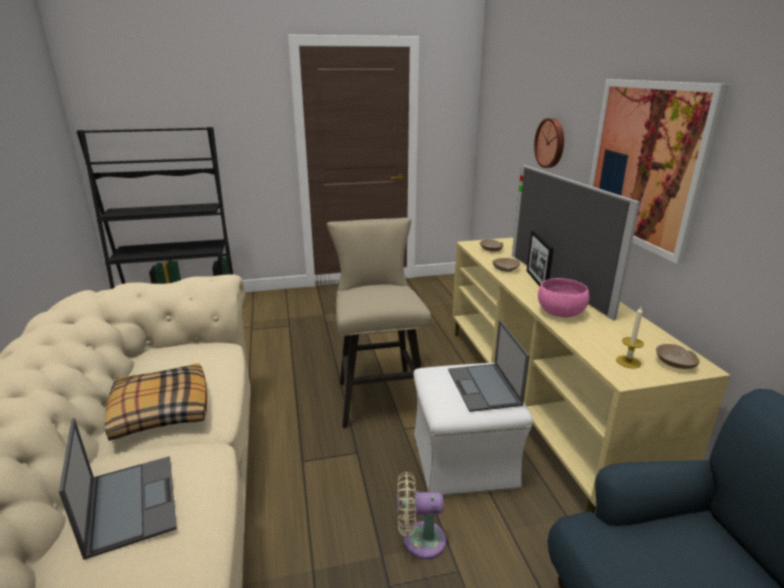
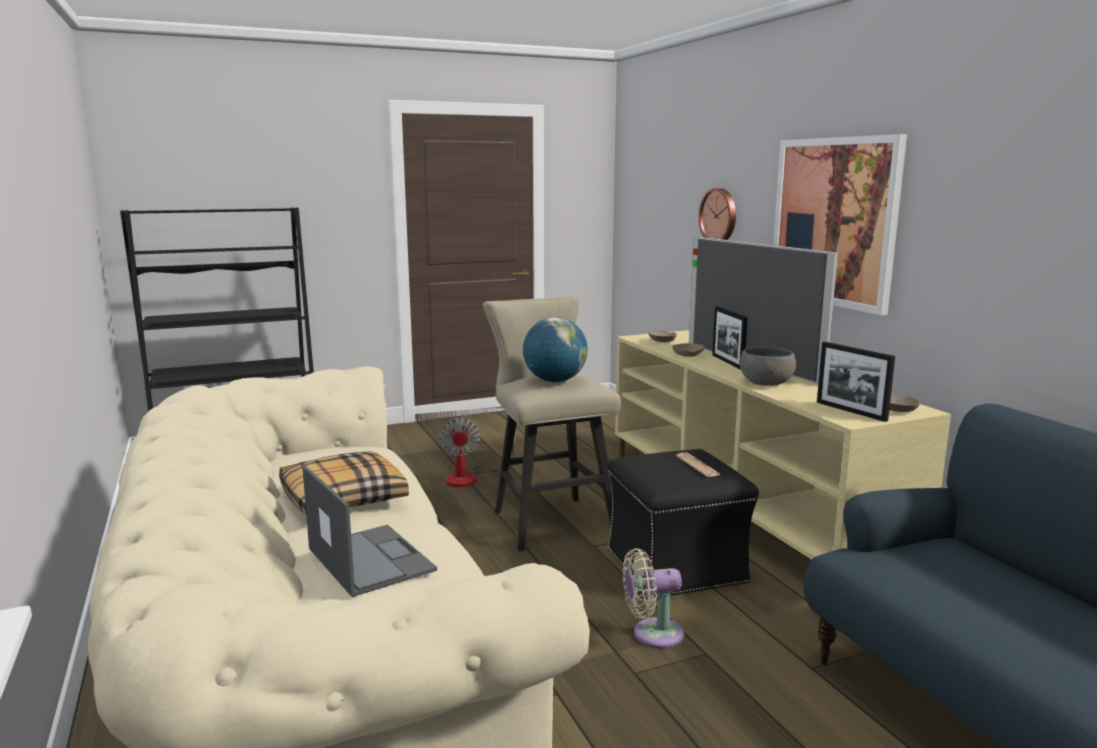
camera: 10 degrees left, 10 degrees down
white ottoman [413,363,533,496] -> black ottoman [608,449,759,599]
laptop [448,320,530,412] -> newspaper [676,453,721,477]
pink bowl [538,278,589,317] -> grey bowl [740,347,796,386]
candle [616,307,644,369] -> picture frame [817,342,895,422]
none -> fan [439,417,516,487]
none -> globe [523,317,588,382]

